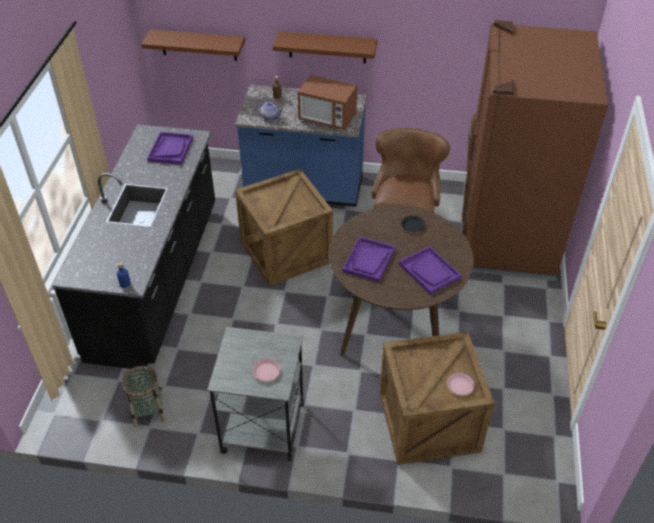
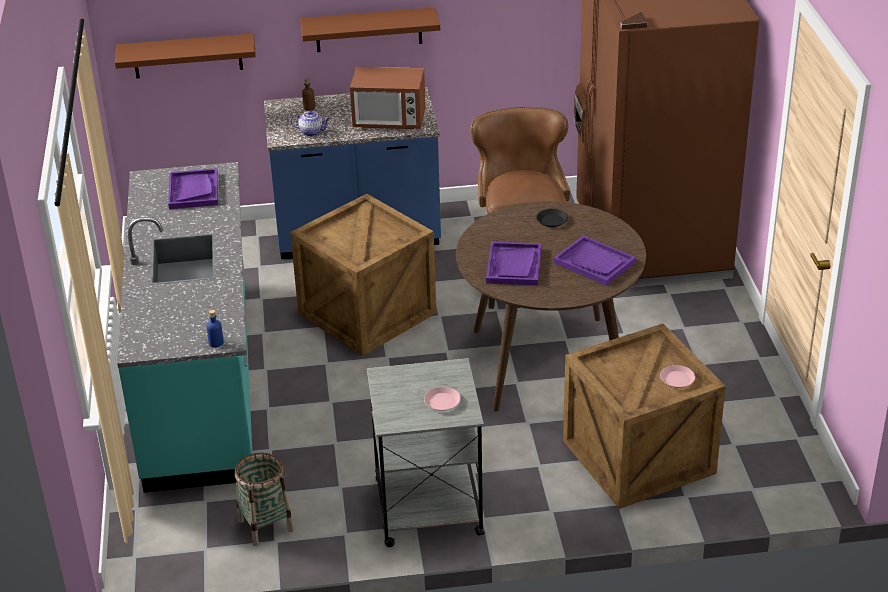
camera: 15 degrees left, 10 degrees down
black counter [52,124,215,369] -> turquoise counter [117,162,252,493]

